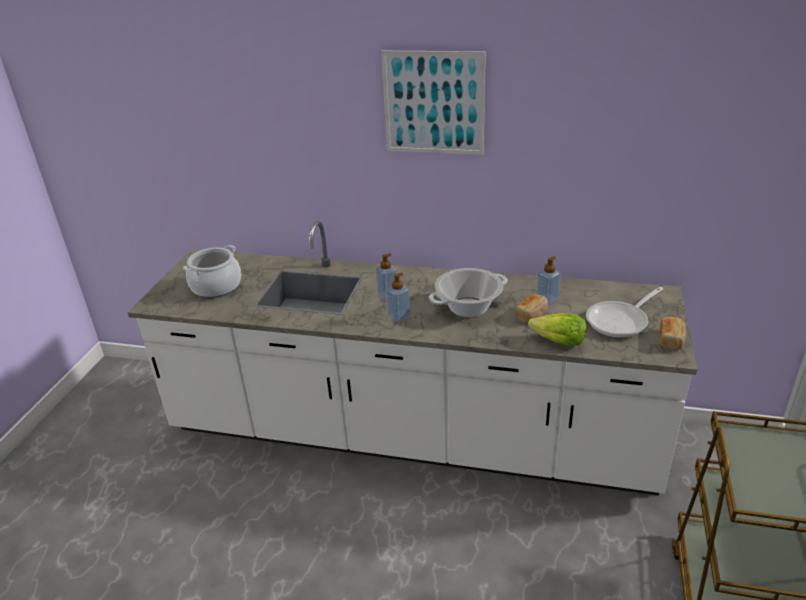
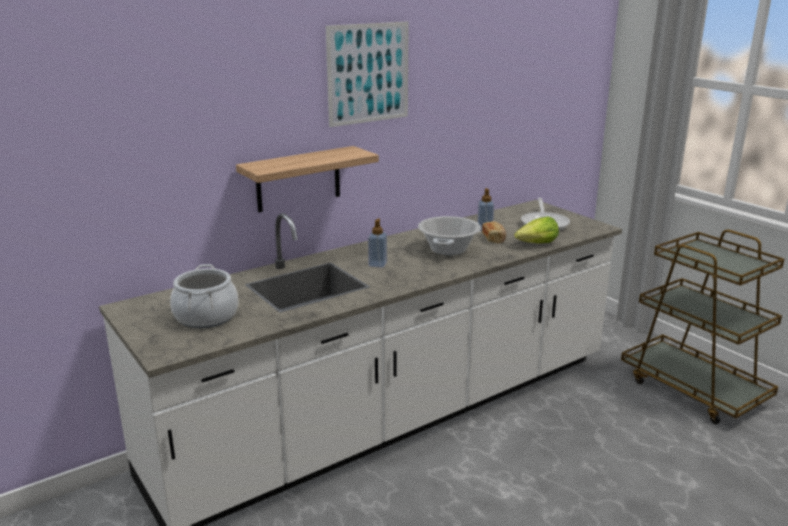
camera: 50 degrees left, 10 degrees down
soap dispenser [387,272,410,322] -> none
bread [660,317,686,350] -> none
none -> shelf [236,146,379,212]

